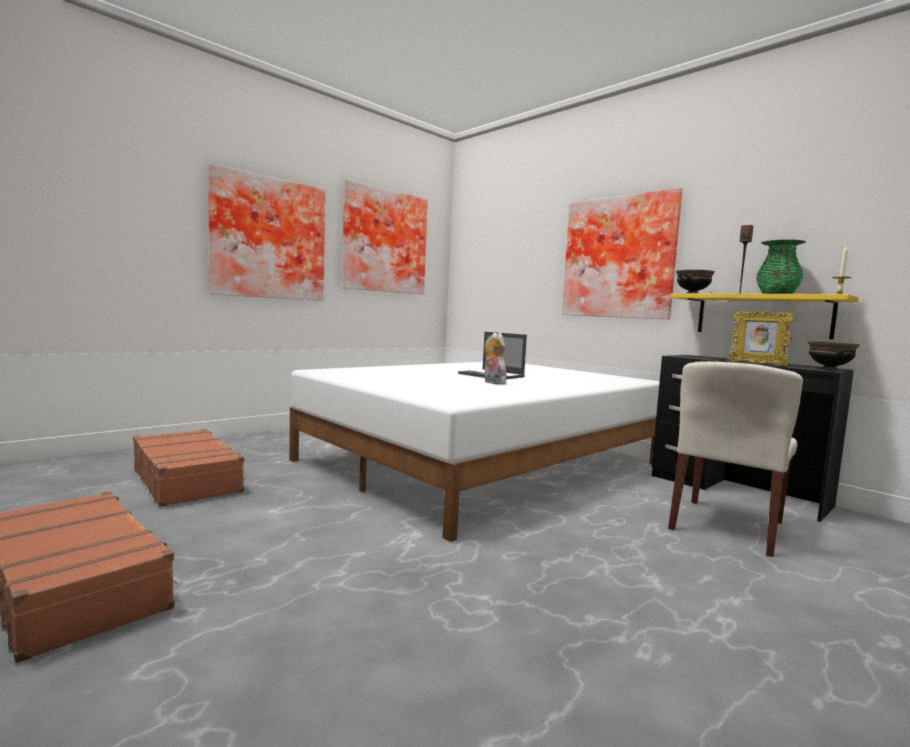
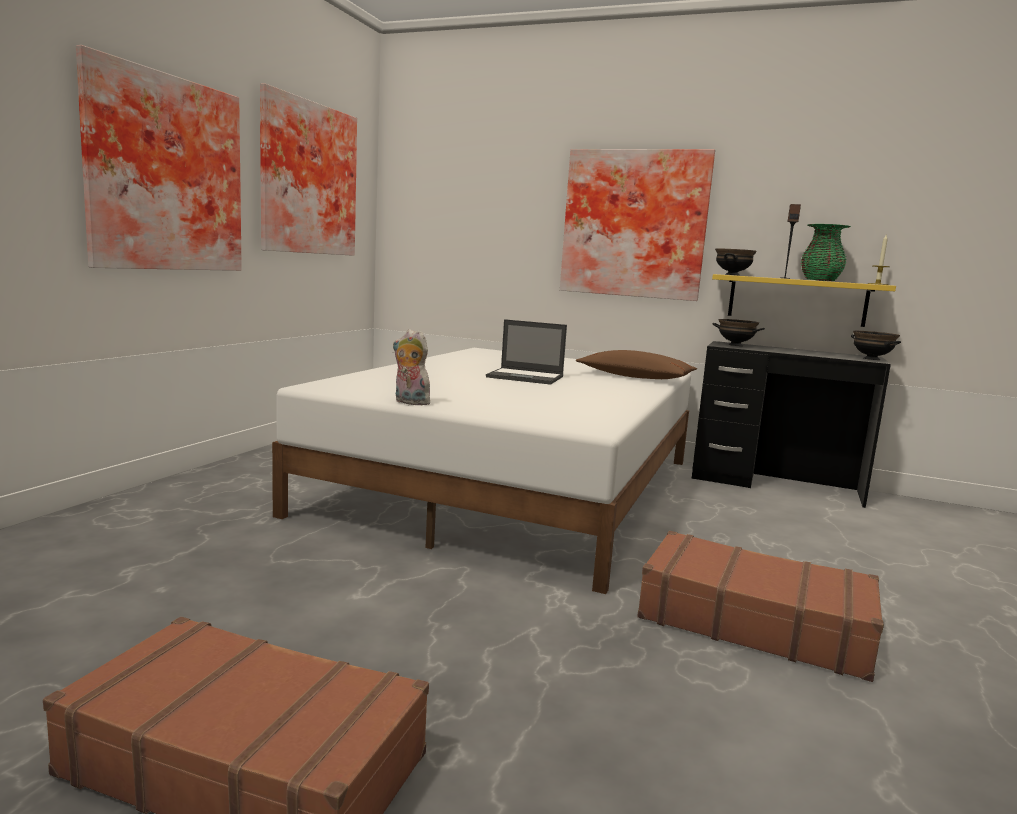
camera: 25 degrees left, 5 degrees up
brown suitcase [133,429,246,507] -> brown suitcase moved to [637,531,884,682]
plush toy [484,333,507,384] -> plush toy moved to [393,329,432,405]
beige chair [668,361,803,557] -> none
picture frame [728,311,794,366] -> none
none -> brown pillow [576,350,697,379]
none -> black bowl [712,319,765,346]

